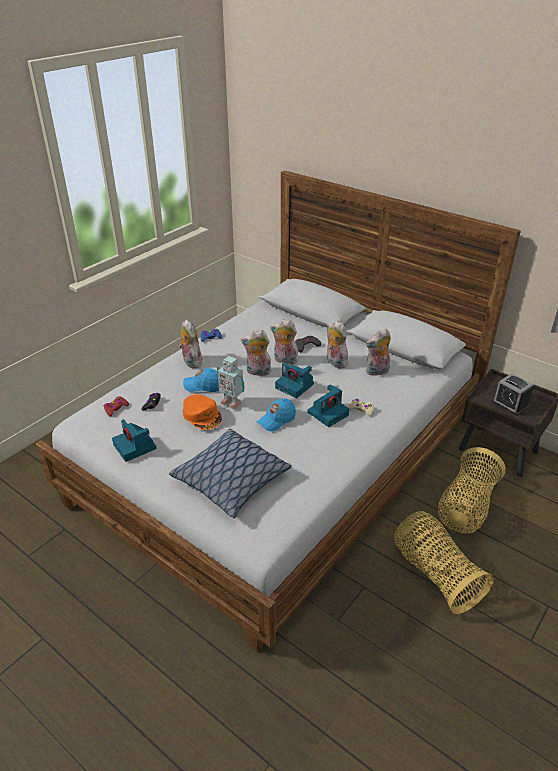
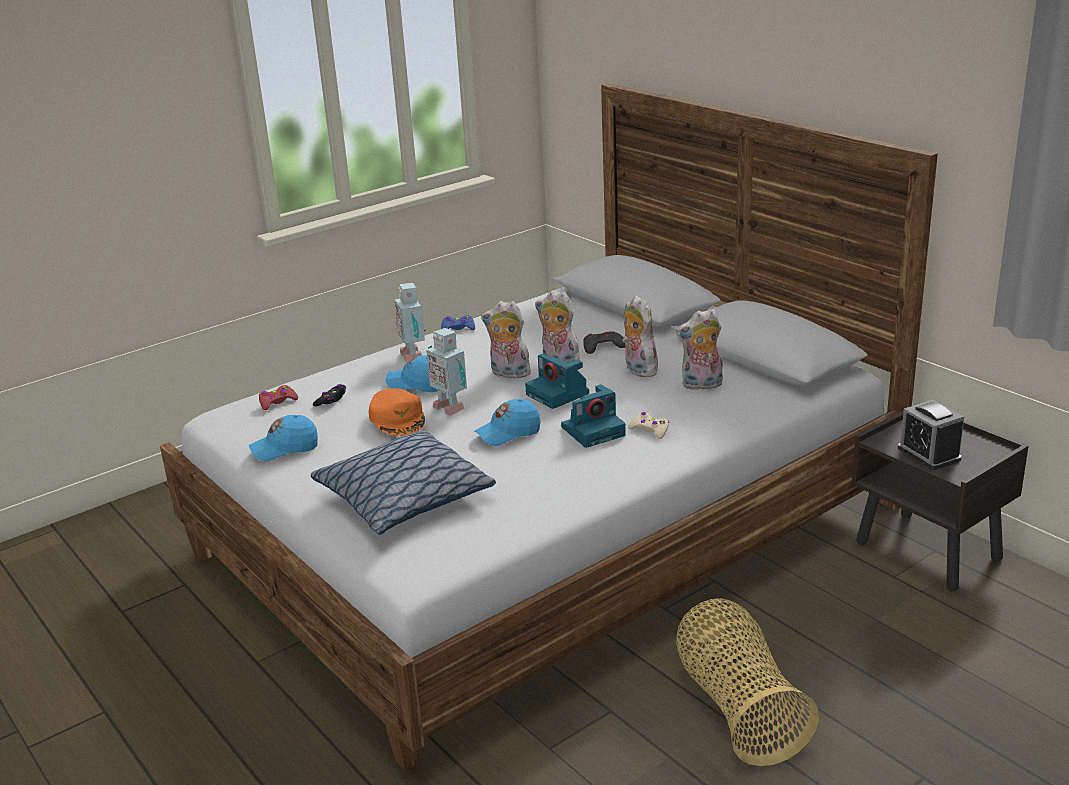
camera: 15 degrees right, 10 degrees down
camera [112,419,157,462] -> blue cap [249,415,318,461]
plush toy [179,319,202,368] -> toy robot [394,283,426,363]
basket [438,447,506,534] -> none

